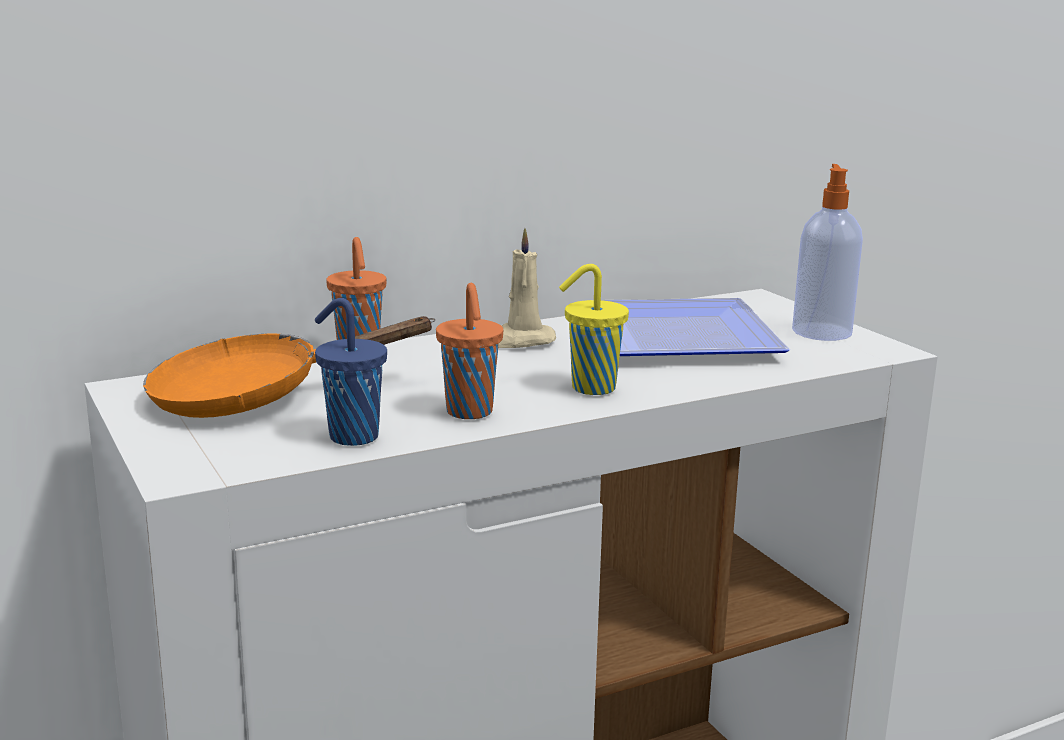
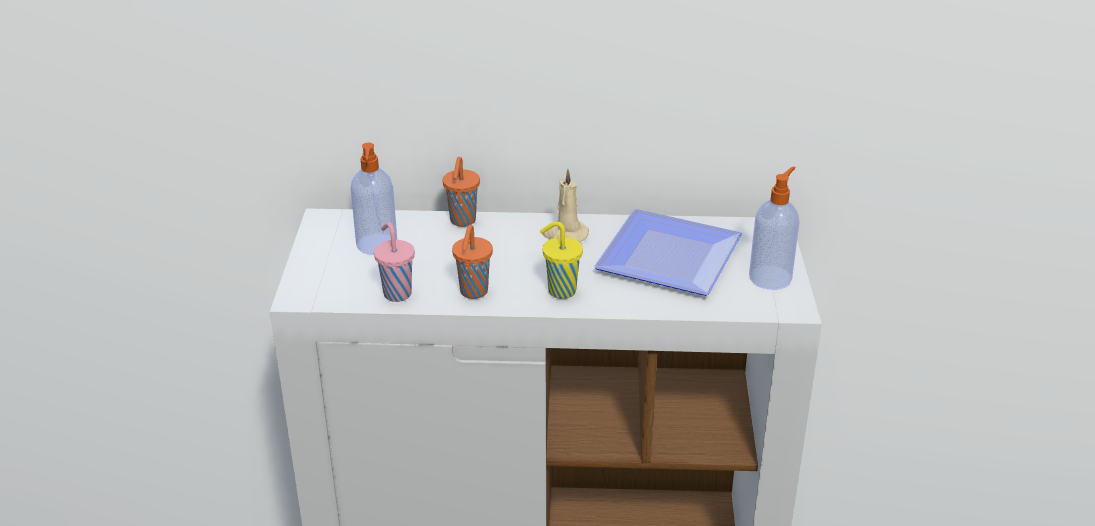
camera: 30 degrees right, 15 degrees up
orange frying pan [143,316,435,418] -> soap dispenser [351,143,397,255]
blue cup [315,298,387,446] -> pink cup [374,222,415,302]

